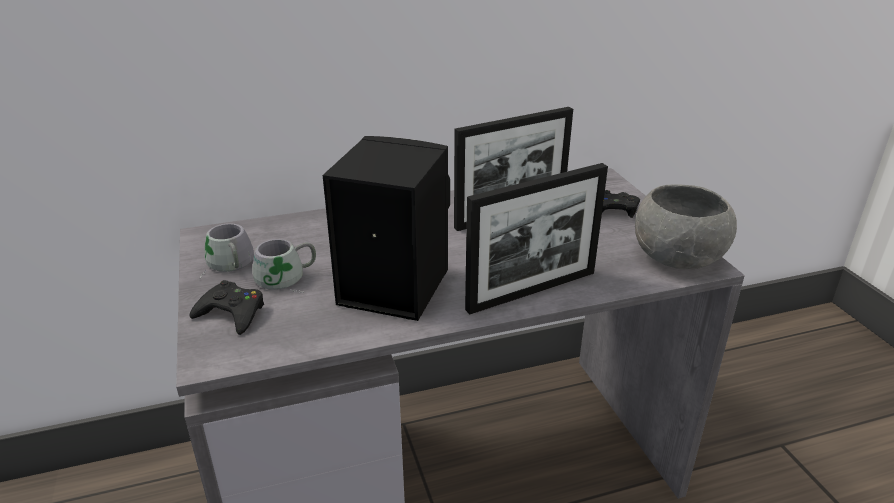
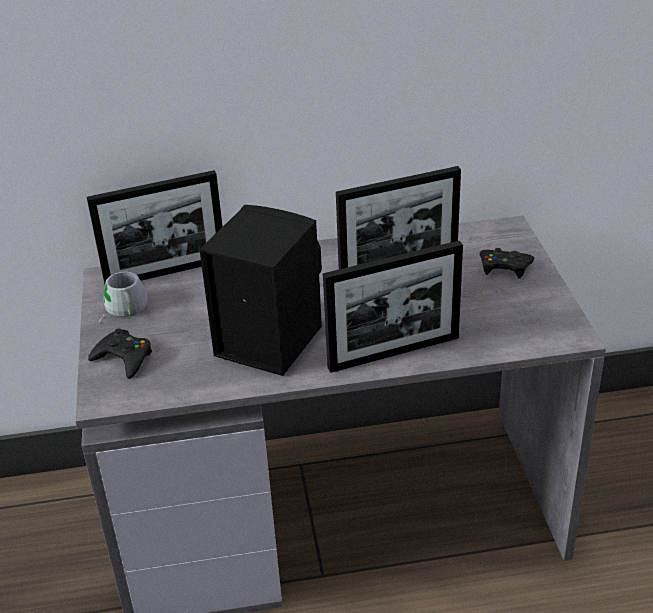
camera: 10 degrees right, 5 degrees up
grey mug [252,239,316,293] -> none
grey bowl [635,184,737,269] -> none
none -> picture frame [87,170,223,284]

